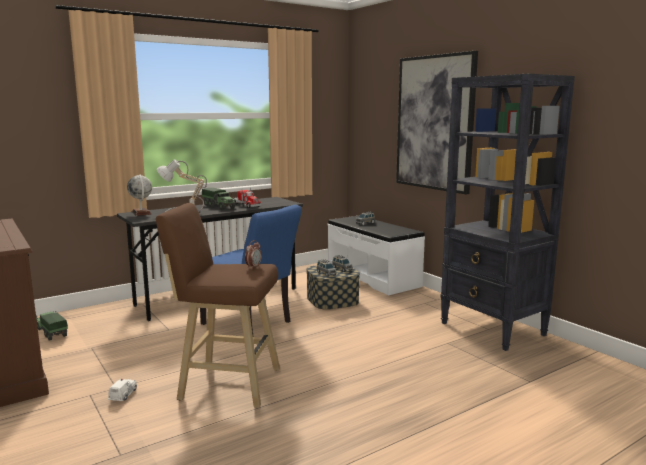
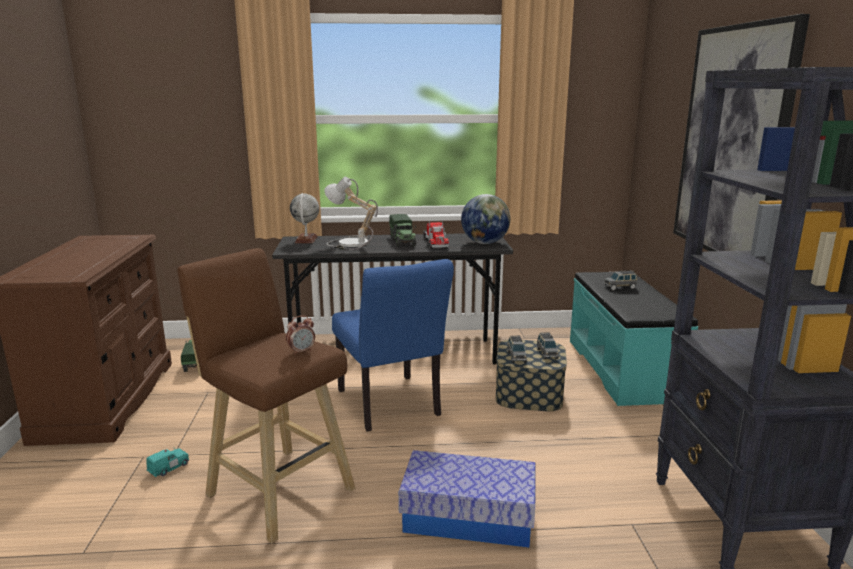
camera: 30 degrees right, 5 degrees up
white toy car [108,379,137,401] -> turquoise toy car [146,447,189,477]
white bench [327,216,425,295] -> turquoise bench [570,272,698,406]
none -> storage box [399,450,536,547]
none -> globe [461,194,510,244]

